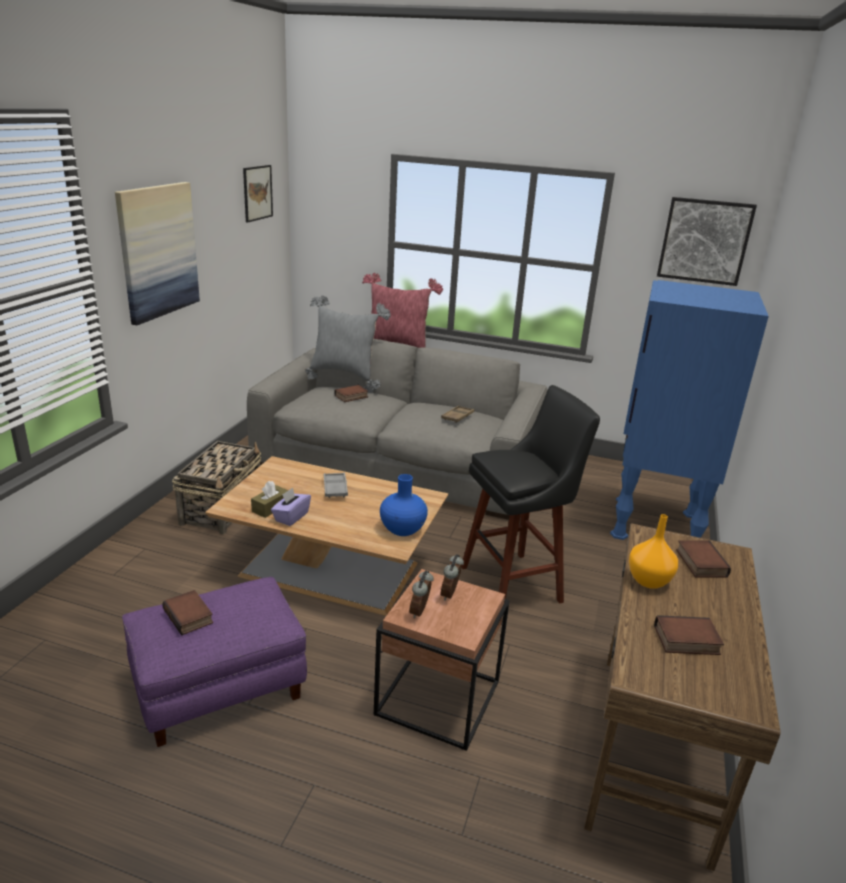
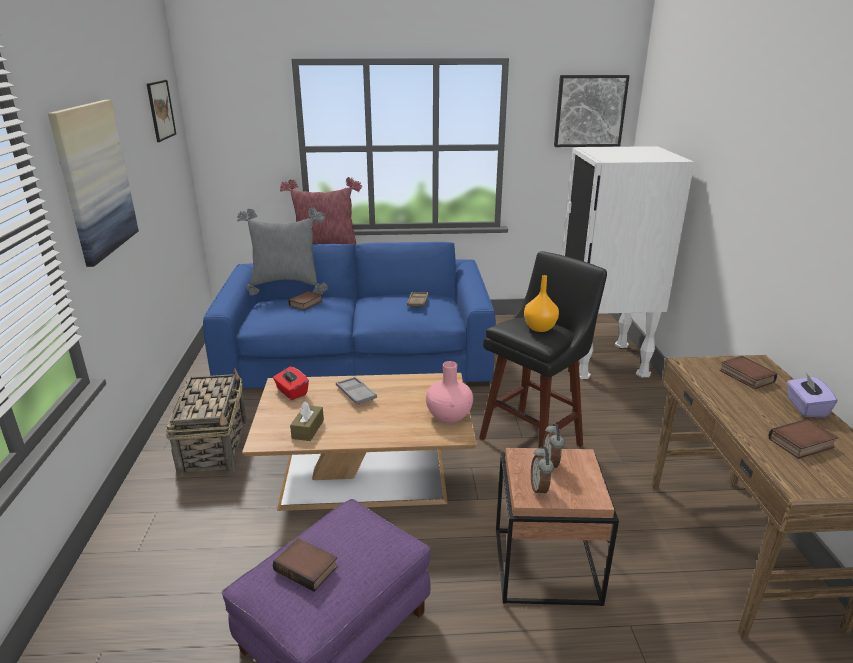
camera: 20 degrees left, 0 degrees up
grey sofa [247,339,548,520] -> blue sofa [203,242,496,388]
purple tissue box [271,488,311,526] -> purple tissue box moved to [787,372,838,418]
blue vase [380,474,428,536] -> pink vase [426,361,473,423]
blue cabinet [610,280,769,540] -> white cabinet [562,146,695,379]
orange vase [629,514,678,589] -> orange vase moved to [524,275,559,332]
none -> red tissue box [273,367,309,400]

